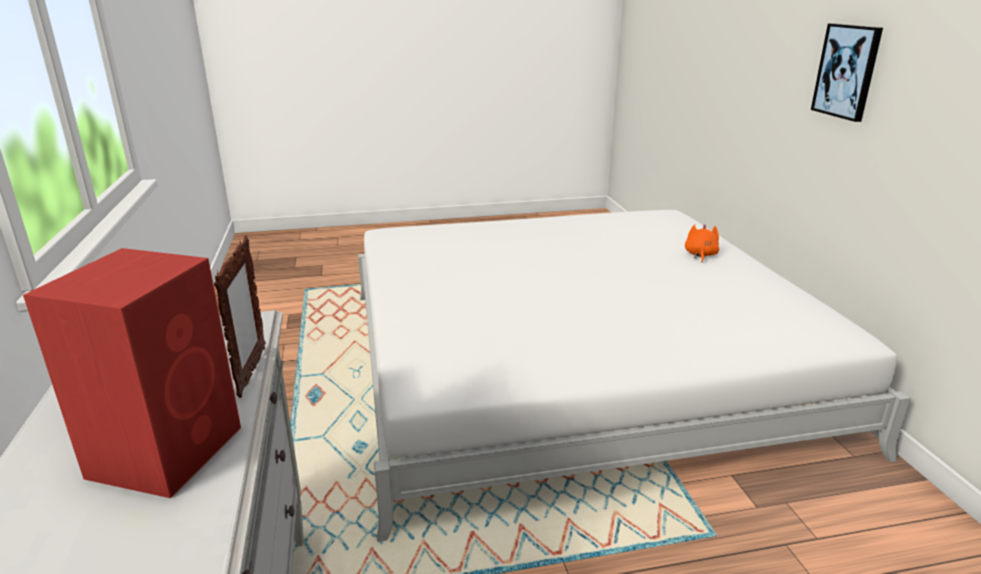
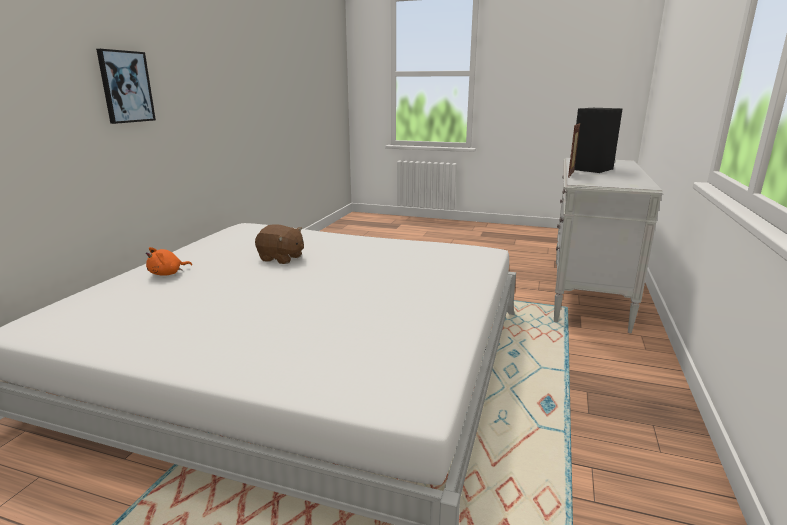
camera: 150 degrees left, 5 degrees down
red speaker [23,248,241,498] -> black speaker [574,108,623,173]
none -> brown plush toy [255,224,304,264]

